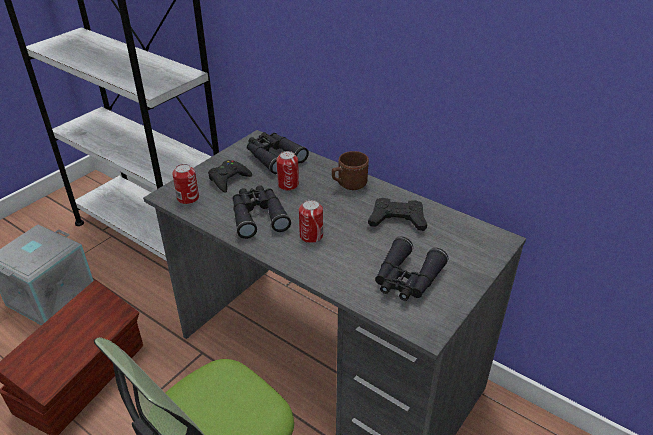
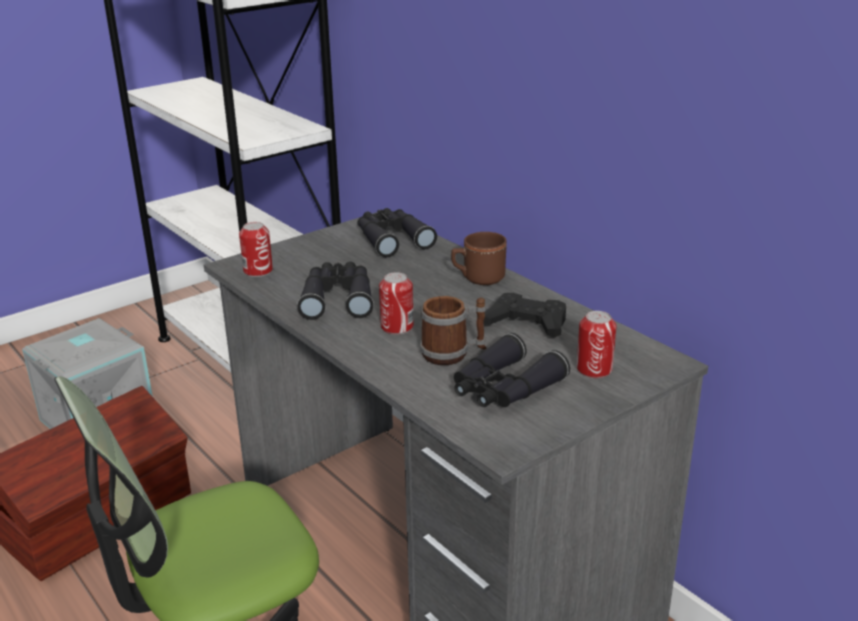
camera: 15 degrees right, 10 degrees down
black game controller [208,160,252,193] -> none
can [277,151,299,191] -> can moved to [577,311,617,378]
none -> mug [420,296,487,365]

